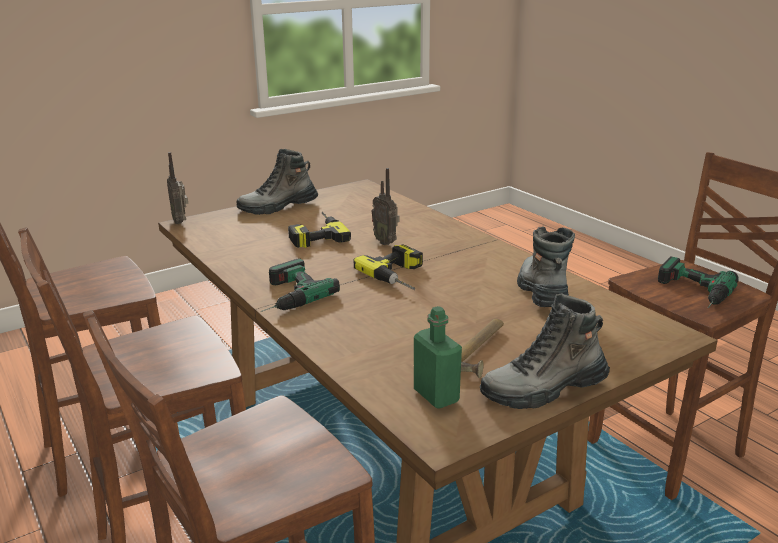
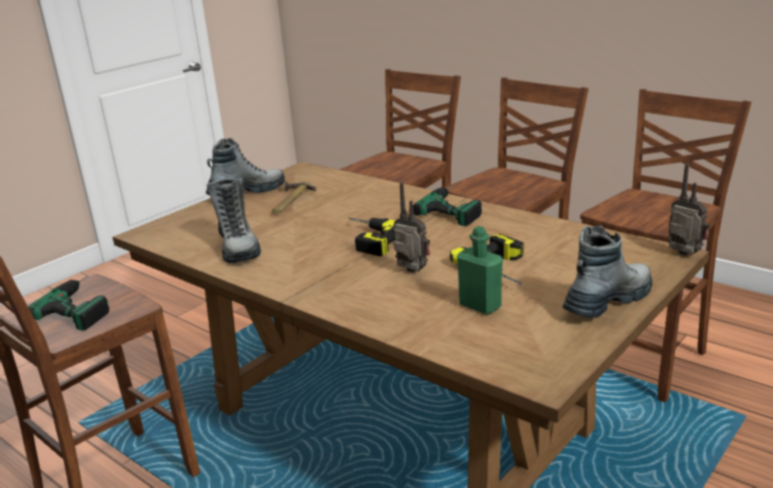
camera: 165 degrees right, 0 degrees up
green bottle [414,306,462,409] -> green bottle moved to [457,226,503,315]

